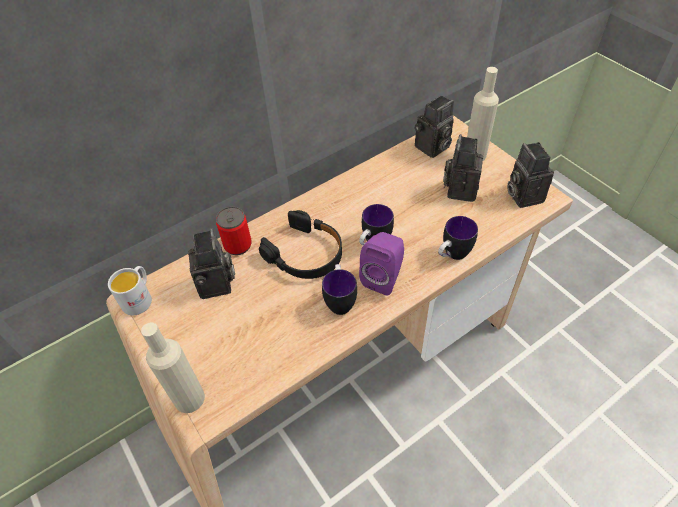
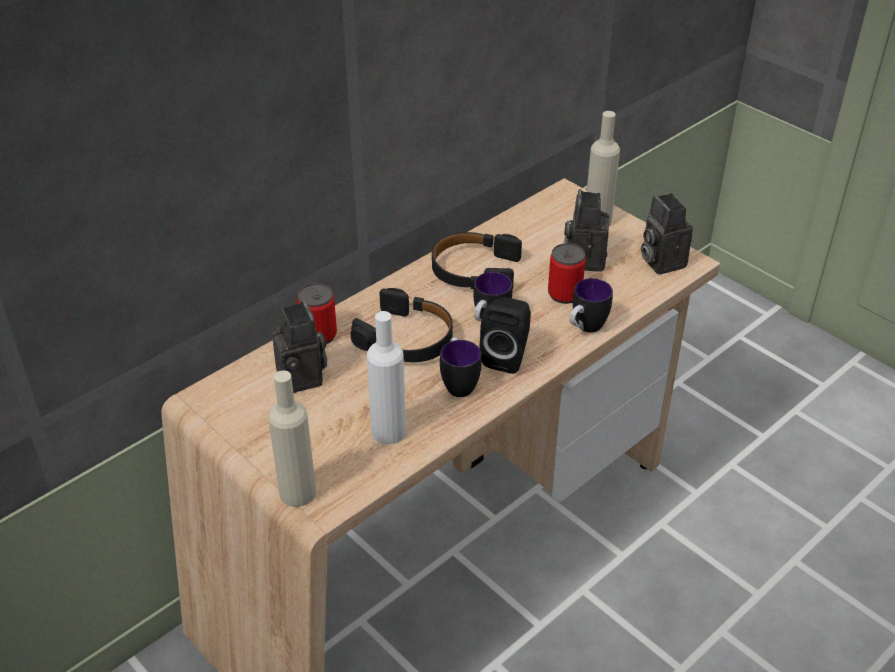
camera: 10 degrees left, 10 degrees down
white mug [108,266,152,315] -> none
purple speaker [359,232,404,296] -> black speaker [479,297,531,374]
camera [415,95,454,158] -> none
none -> white bottle [367,311,406,444]
none -> black headphones [432,232,522,290]
none -> can [548,243,586,304]

